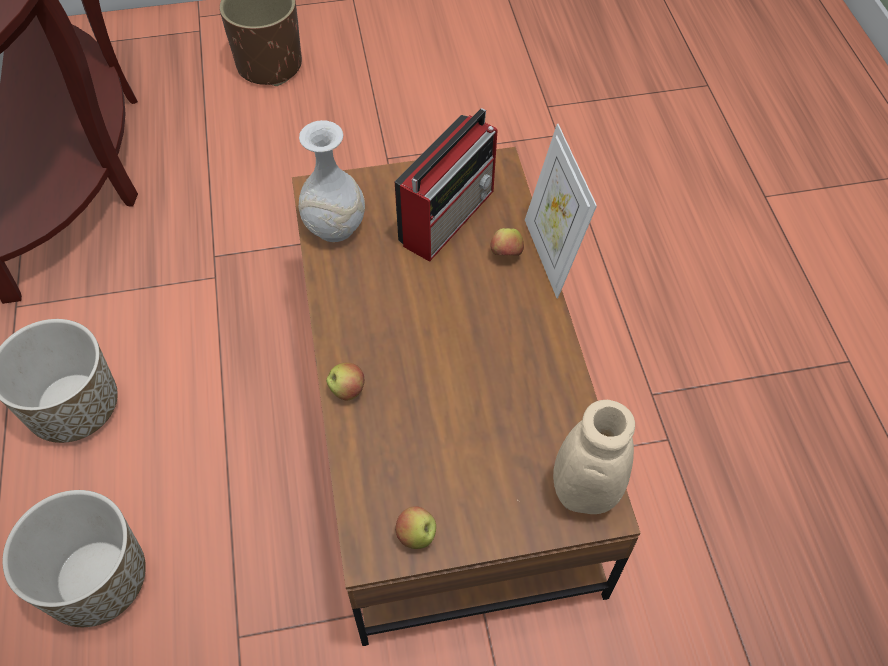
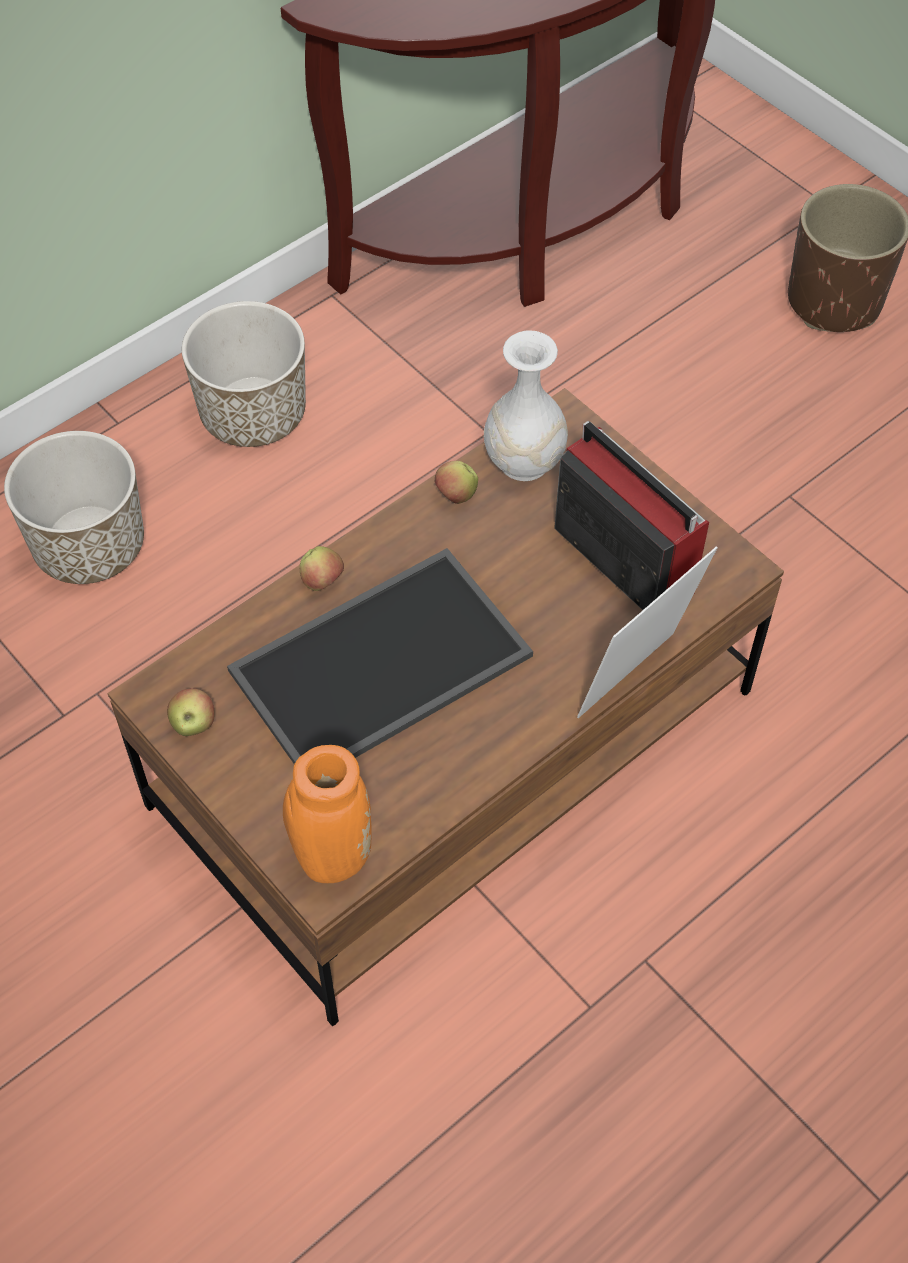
camera: 60 degrees right, 0 degrees up
radio [395,108,497,262] -> radio turned 135 degrees counterclockwise [554,421,709,610]
apple [490,228,524,255] -> apple moved to [434,461,478,504]
beige vase [518,400,635,514] -> orange vase [182,727,372,883]
none -> tray [227,548,533,764]

